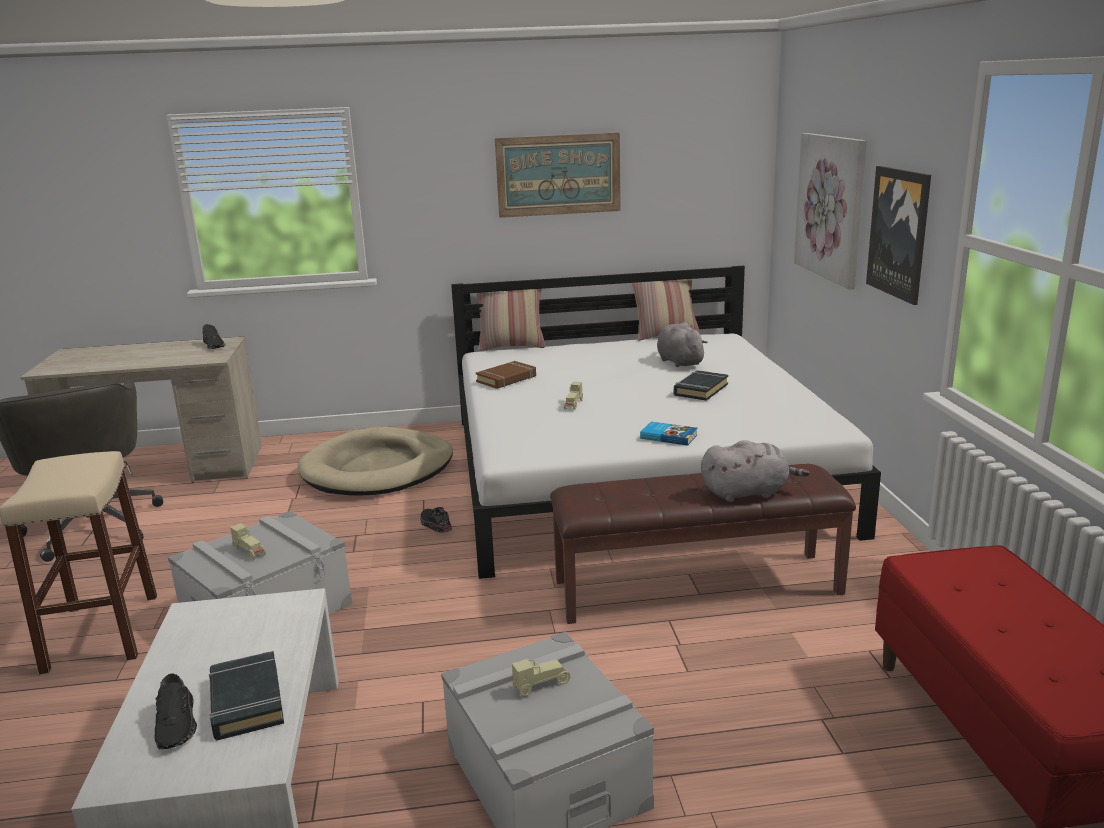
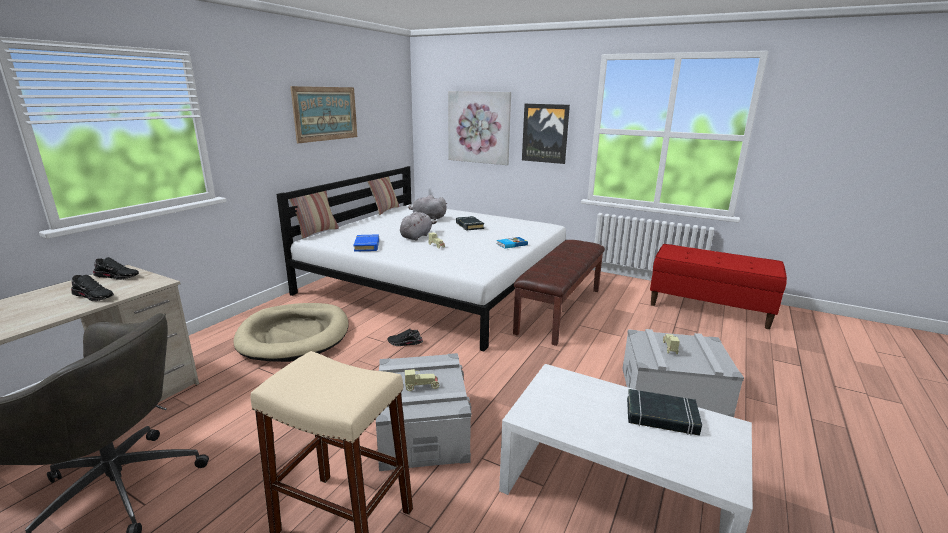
camera: 55 degrees left, 0 degrees up
black shoe [154,674,197,750] -> black shoe moved to [71,275,114,301]
brown book [476,361,536,389] -> blue book [354,234,379,252]
grey plush toy [701,440,810,502] -> grey plush toy moved to [400,211,437,240]

